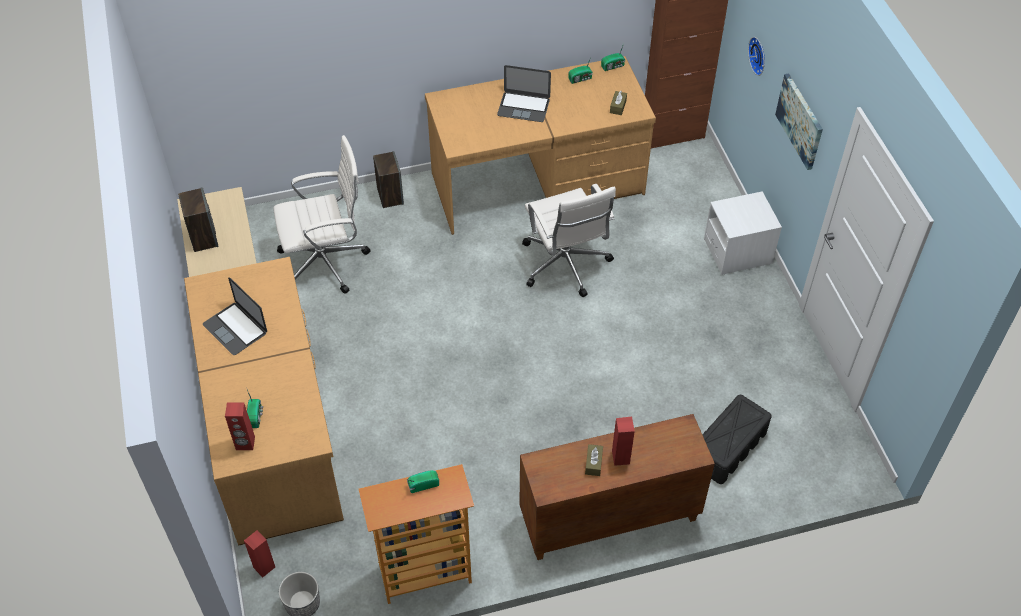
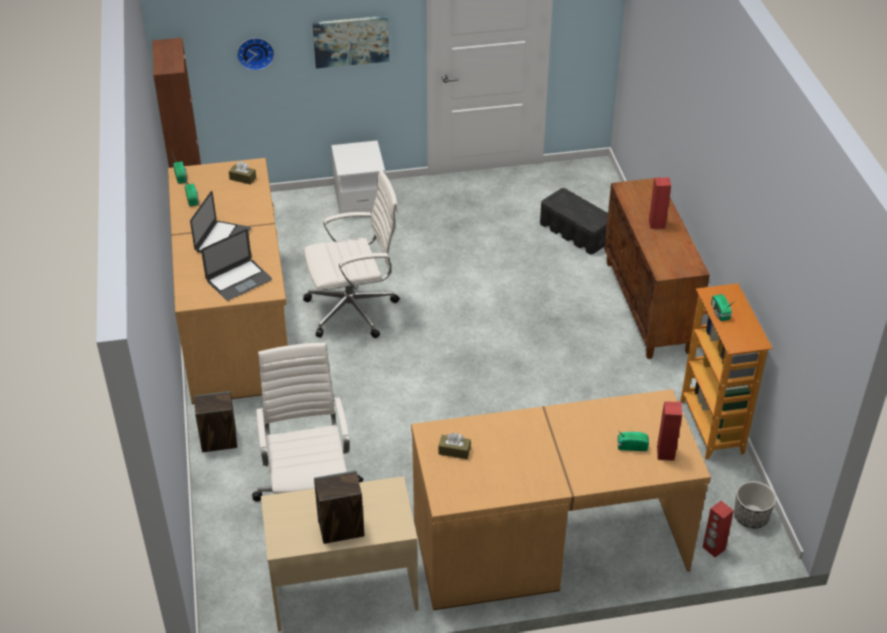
camera: 85 degrees left, 10 degrees down
laptop [203,277,267,355] -> laptop moved to [201,229,272,301]
brown tissue box [585,444,603,476] -> brown tissue box moved to [438,433,471,459]

